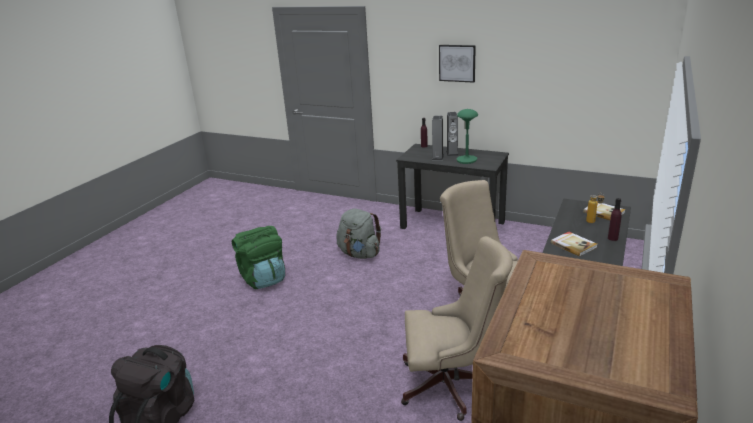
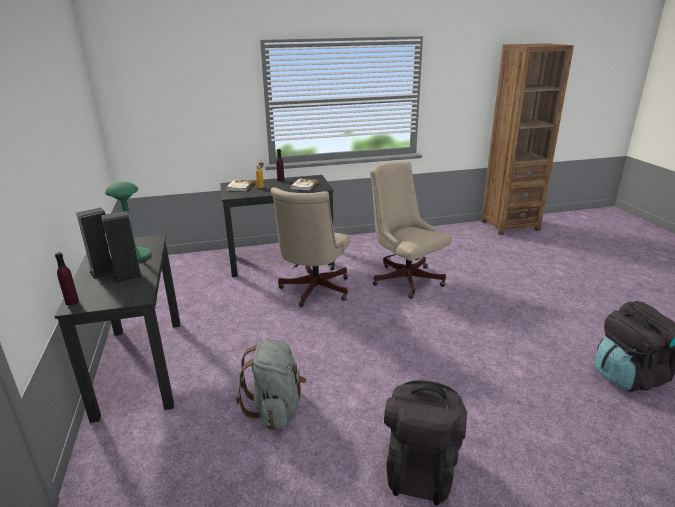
camera: 130 degrees left, 0 degrees up
green backpack [232,226,285,289] -> black backpack [384,380,467,505]
picture [439,45,476,83] -> none

